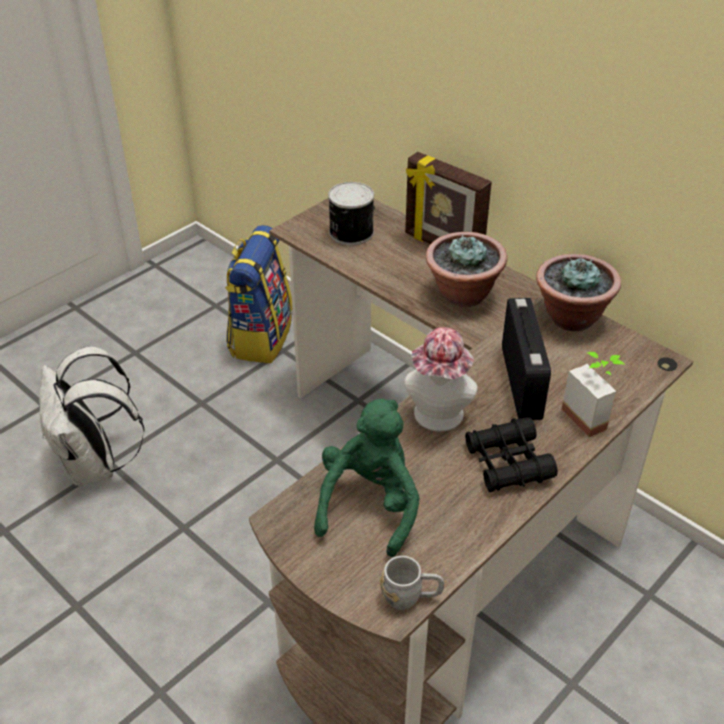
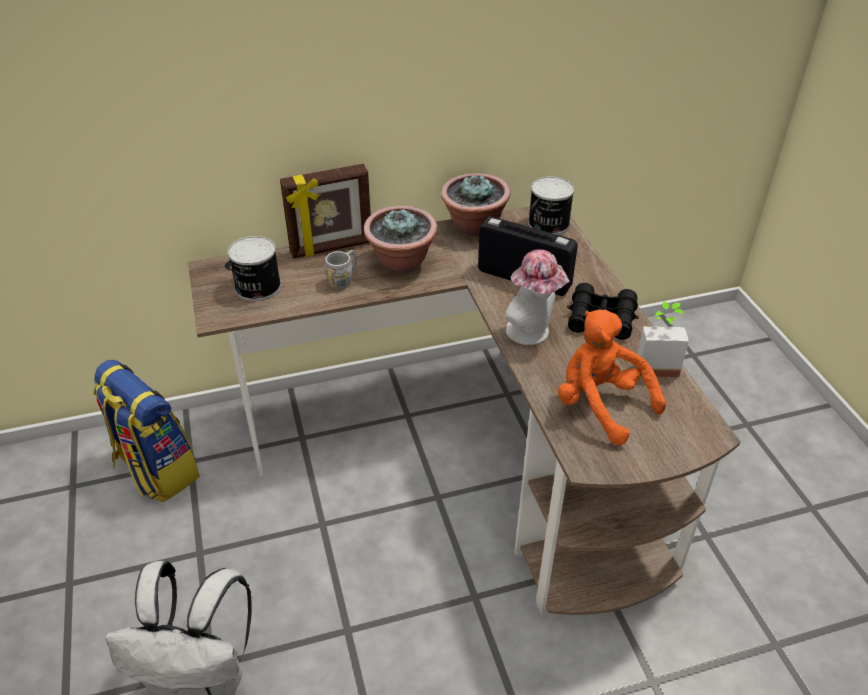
camera: 60 degrees left, 0 degrees up
green plush toy [314,399,420,557] -> orange plush toy [558,310,666,445]
grey mug [380,556,444,610] -> grey mug moved to [324,250,357,289]
potted plant [561,352,625,437] -> potted plant moved to [636,301,689,377]
none -> can [528,177,574,235]

